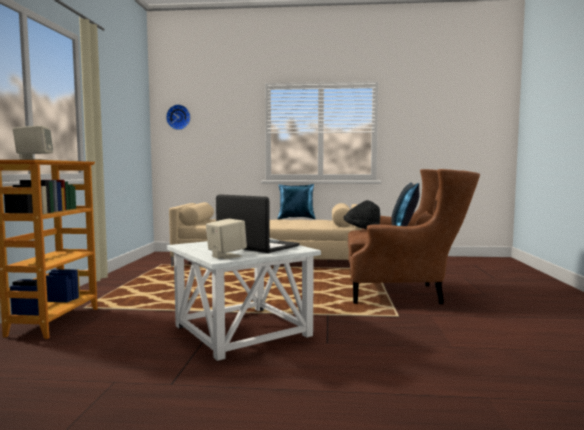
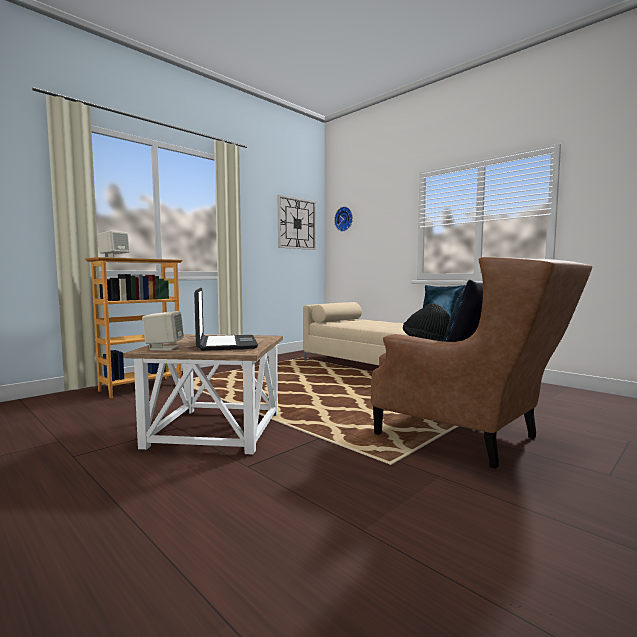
camera: 40 degrees right, 0 degrees up
white side table [167,238,321,361] -> brown side table [124,334,283,454]
none -> wall clock [278,195,316,250]

